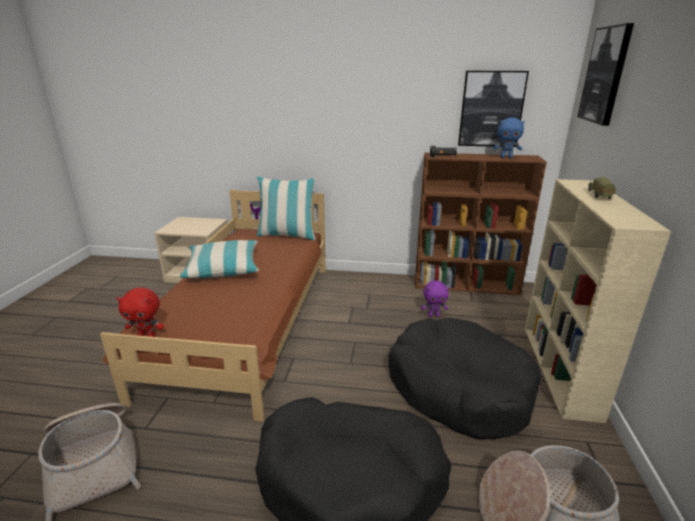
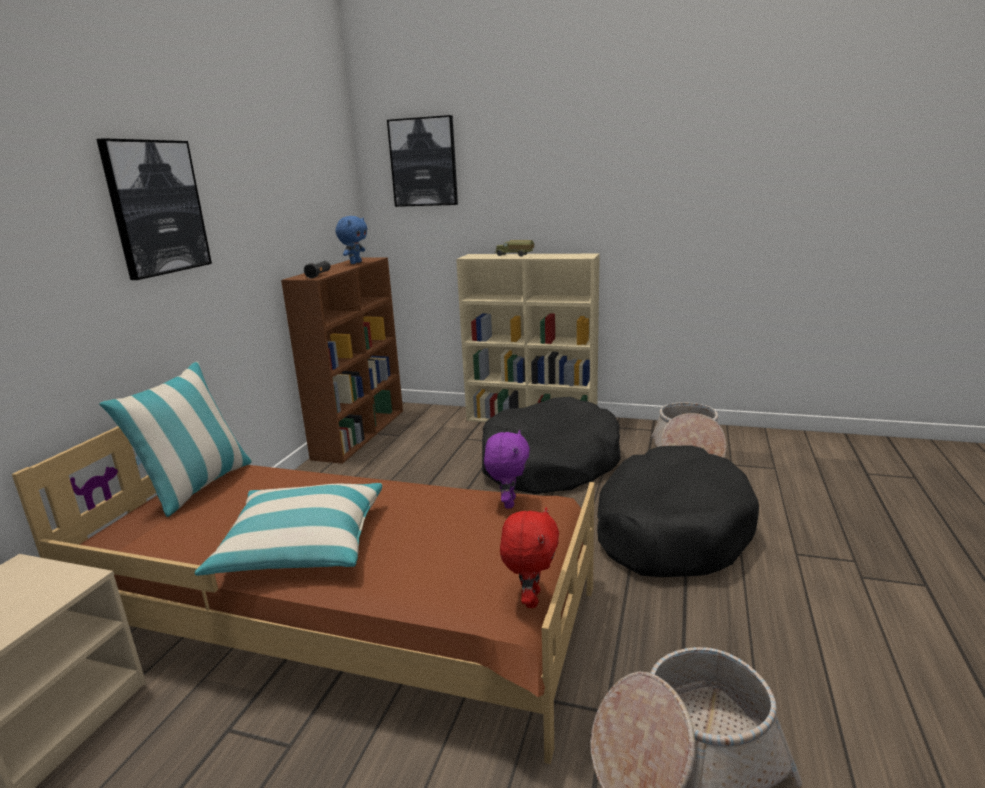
camera: 80 degrees left, 5 degrees down
purple plush toy [421,280,449,317] -> purple plush toy moved to [484,430,530,508]
picture [458,71,529,147] -> picture moved to [96,138,212,280]

